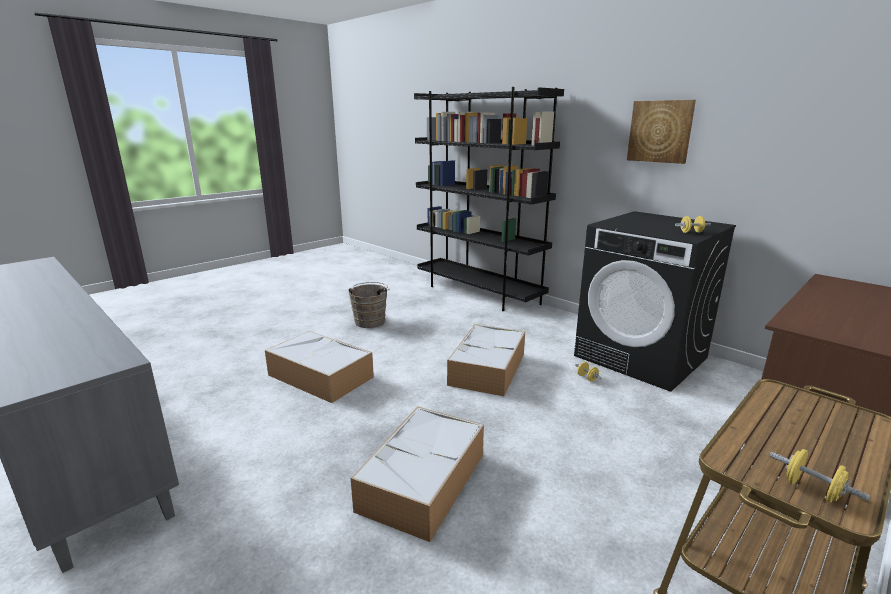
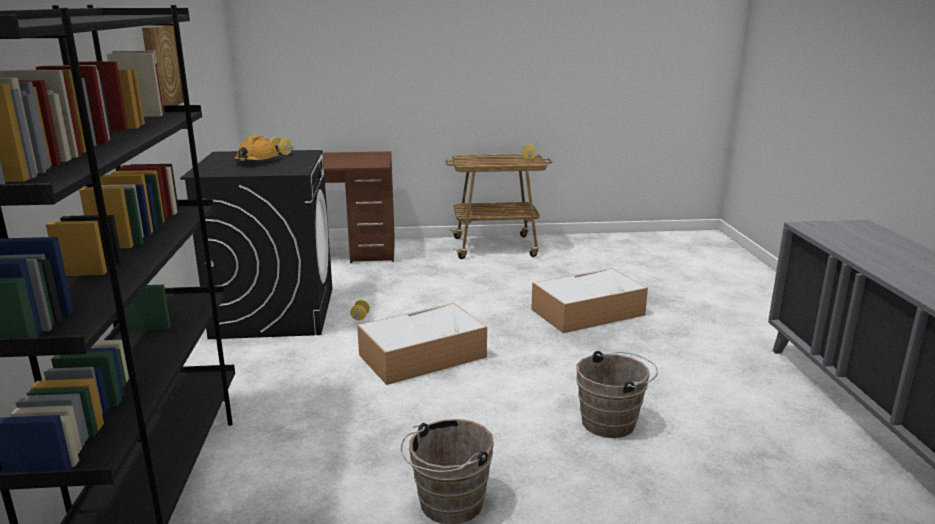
camera: 140 degrees left, 0 degrees up
storage box [265,331,374,403] -> brown bucket [576,351,658,438]
none -> orange hard hat [234,135,280,161]

